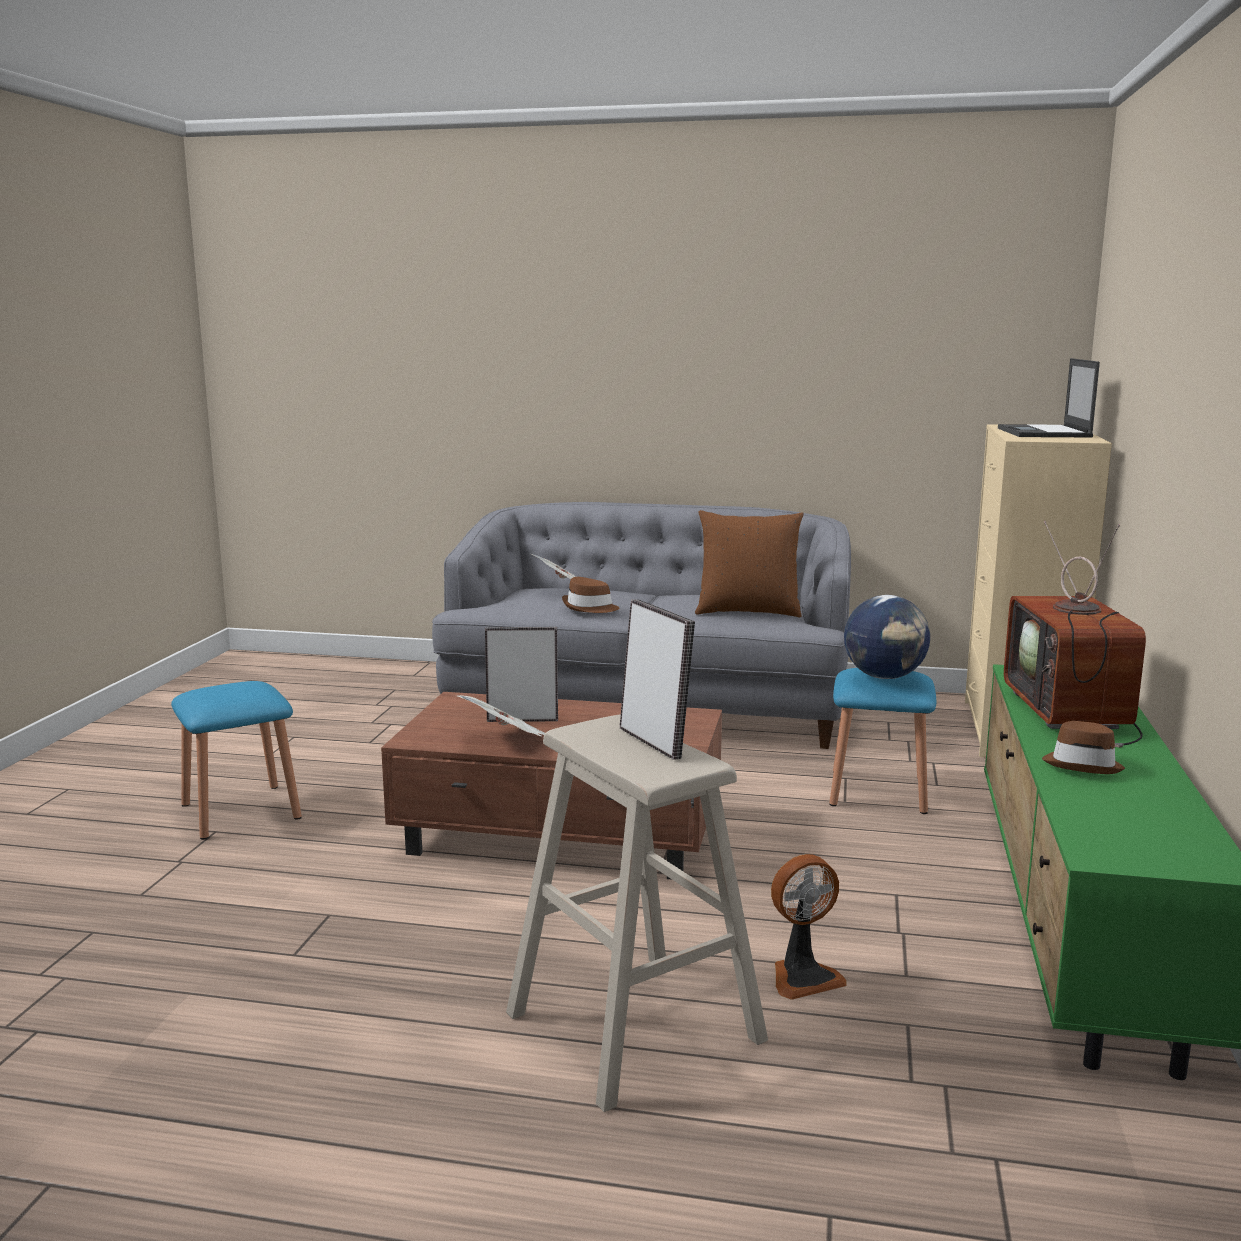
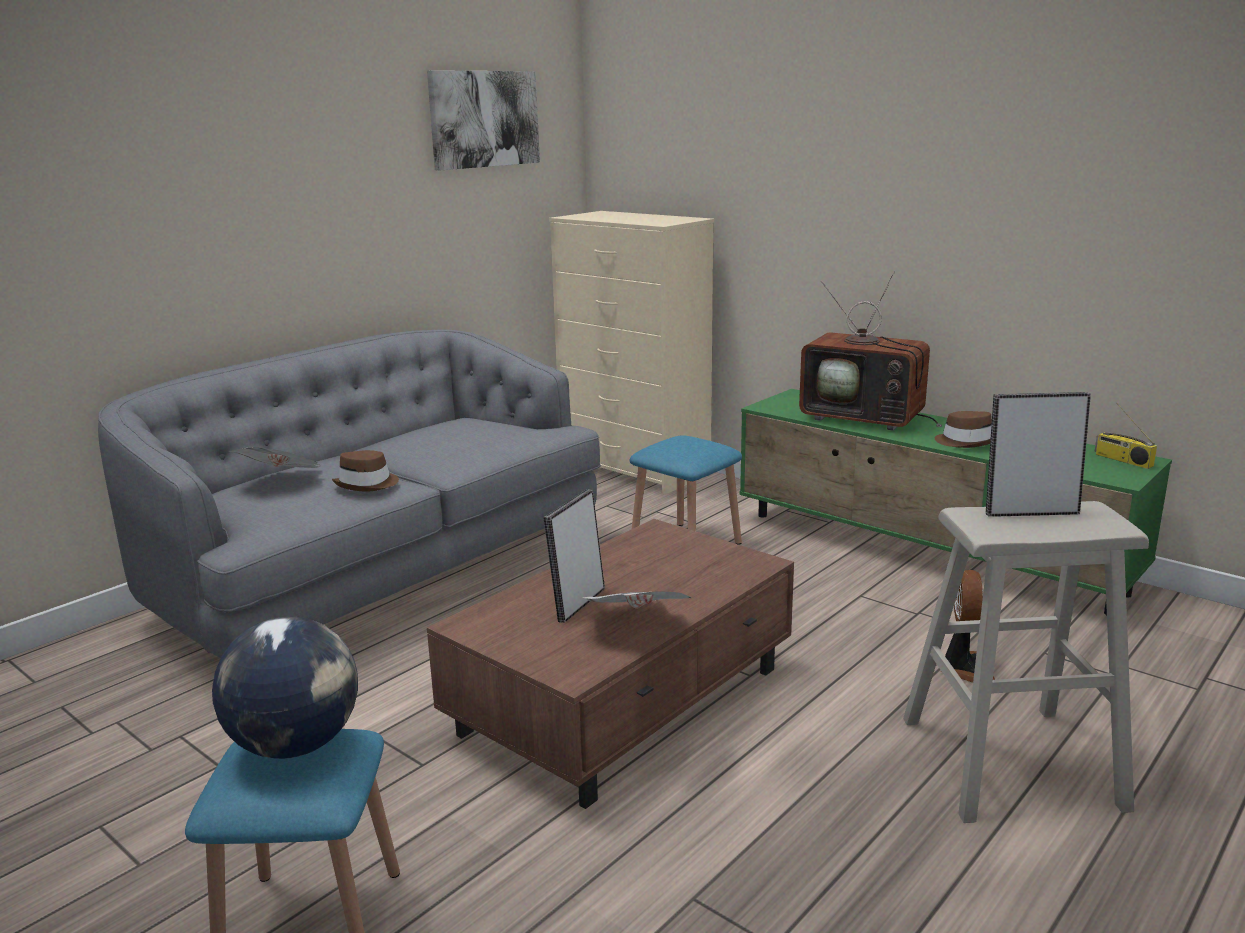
camera: 60 degrees left, 5 degrees up
brown pillow [695,510,803,618] -> none
globe [844,595,930,679] -> globe moved to [212,617,358,759]
laptop [998,358,1100,438] -> none
none -> picture [427,70,540,171]
none -> radio [1095,403,1157,469]

